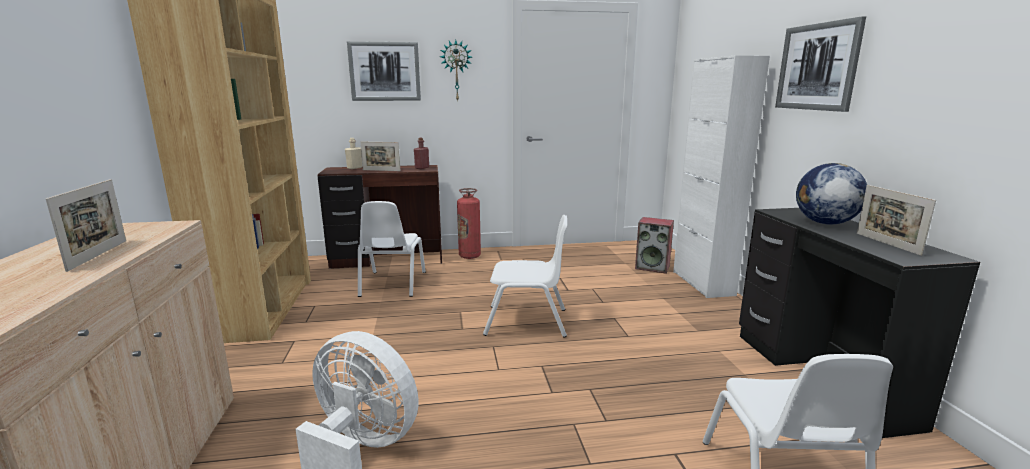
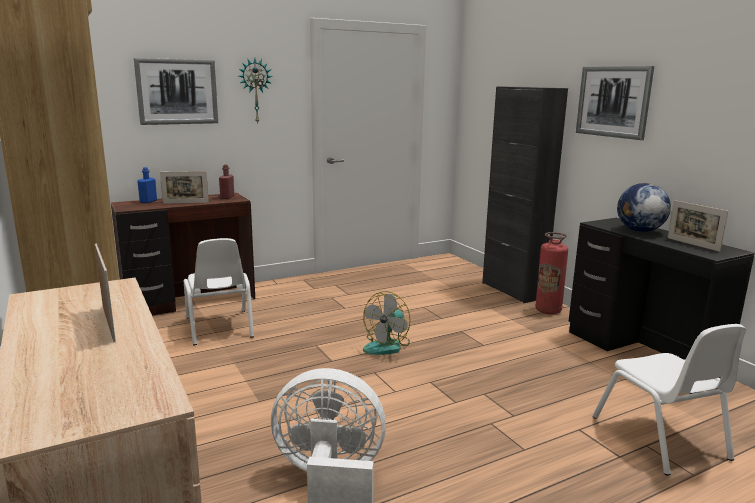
camera: 20 degrees left, 0 degrees up
beige bottle [345,138,362,169] -> blue bottle [137,167,157,203]
fire extinguisher [457,188,481,259] -> fire extinguisher moved to [535,232,568,314]
white chair [483,215,567,337] -> fan [363,291,410,355]
speaker [635,217,674,274] -> none
white cabinet [673,55,770,298] -> black cabinet [482,87,568,303]

